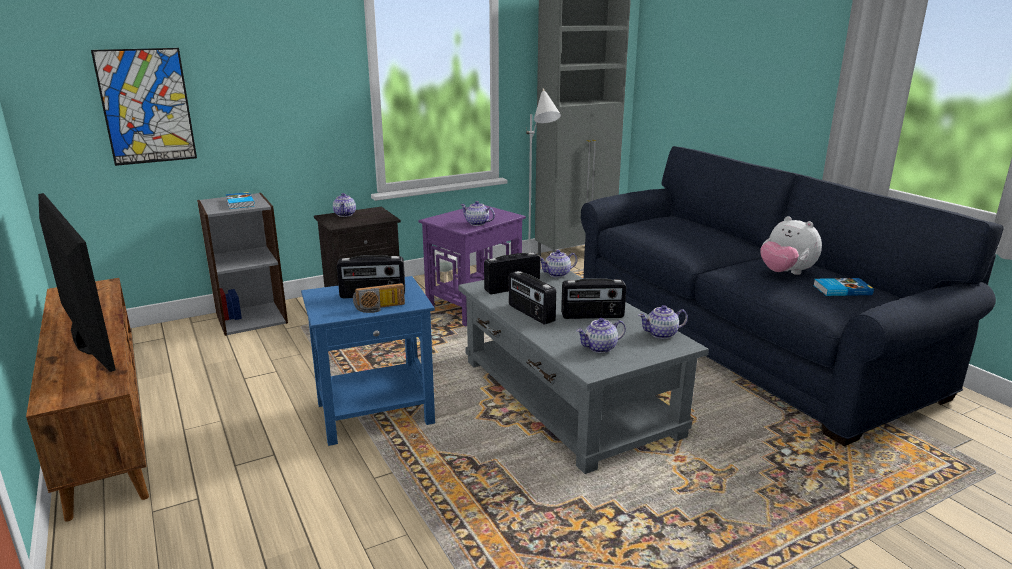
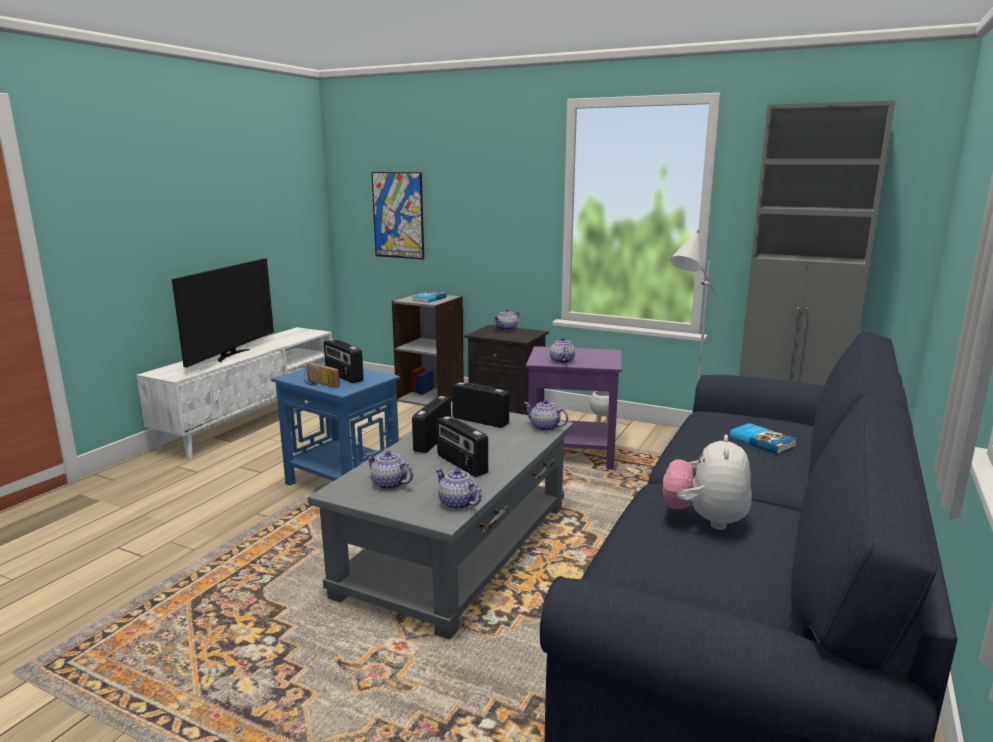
camera: 55 degrees right, 5 degrees down
brown tv stand [26,278,149,521] -> white tv stand [136,327,332,460]
book [813,278,874,296] -> book moved to [729,423,797,454]

